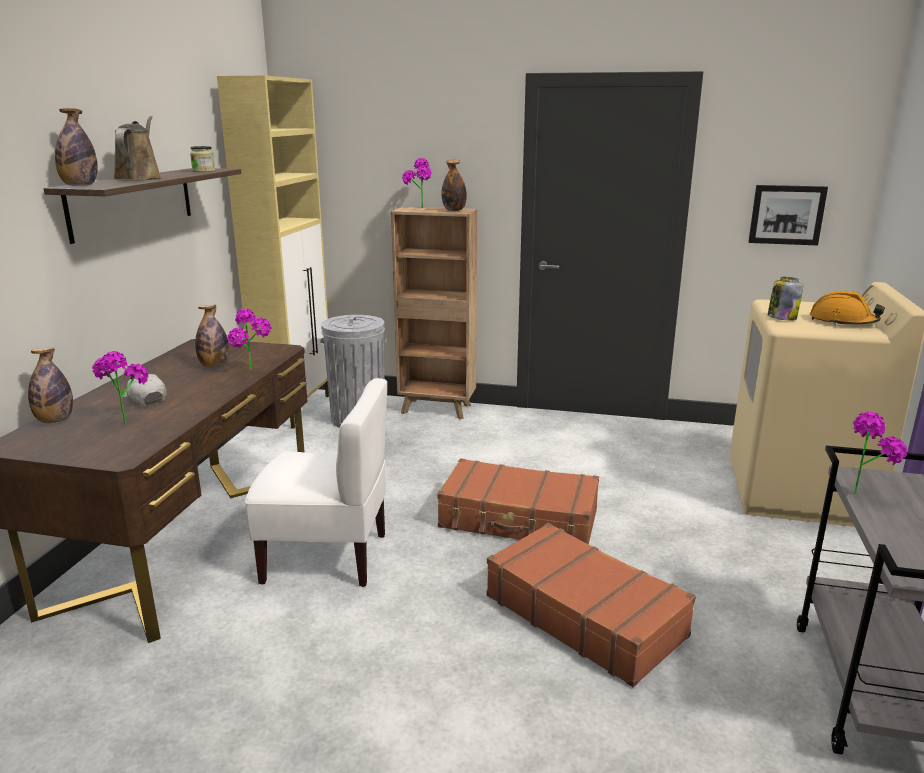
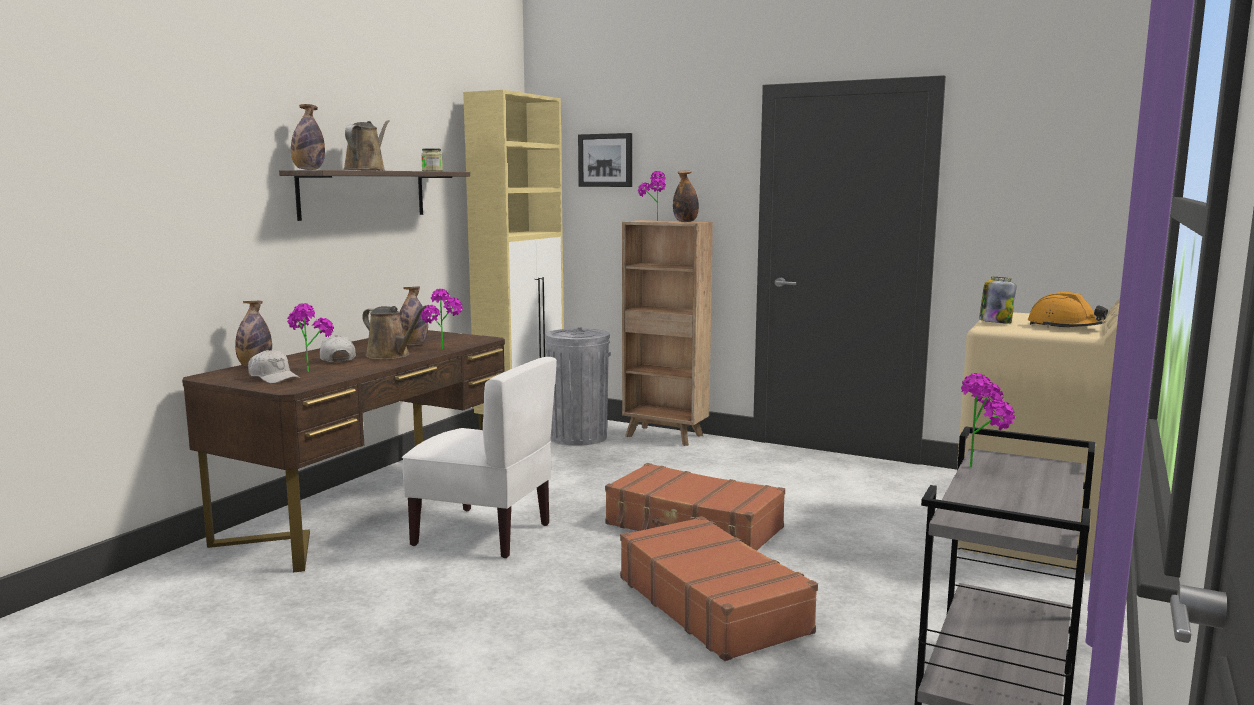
camera: 15 degrees right, 10 degrees down
picture [748,185,828,245] -> picture moved to [578,133,632,187]
none -> white cap [248,350,300,384]
none -> brown watering can [362,306,427,360]

